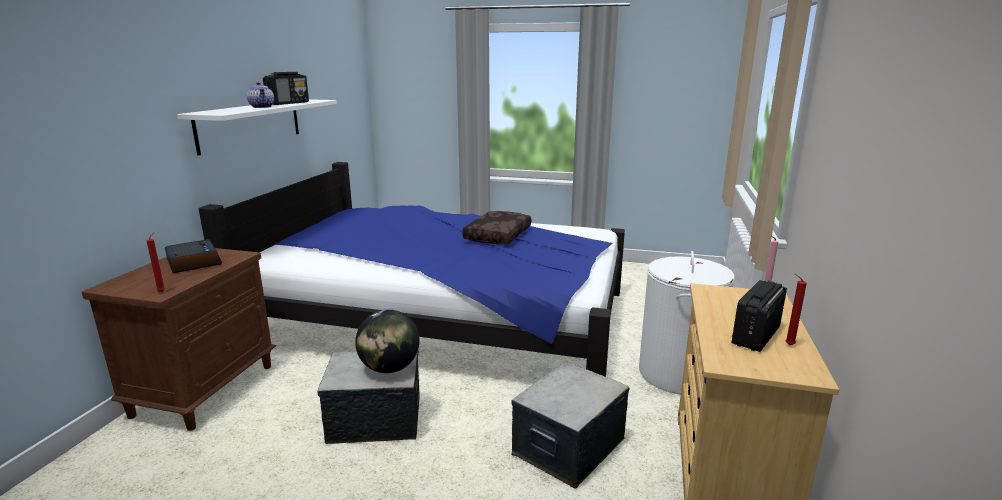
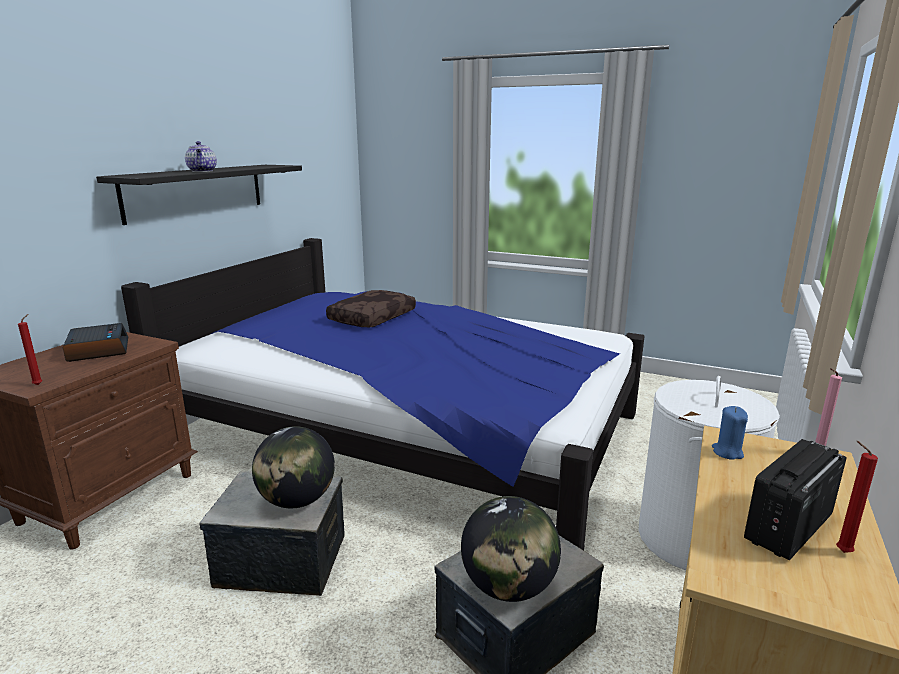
camera: 10 degrees right, 0 degrees up
white shelf [177,99,337,156] -> black shelf [96,165,302,225]
radio [263,72,309,105] -> none
brown pillow [462,211,531,244] -> brown pillow moved to [326,290,416,328]
none -> globe [461,496,561,602]
none -> blue candle [712,406,748,460]

